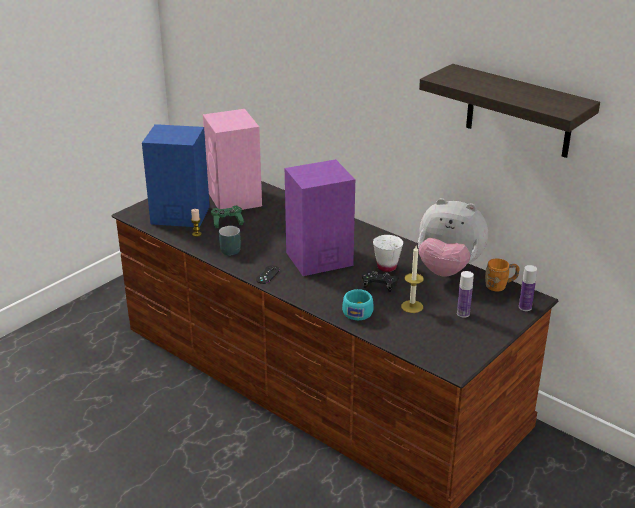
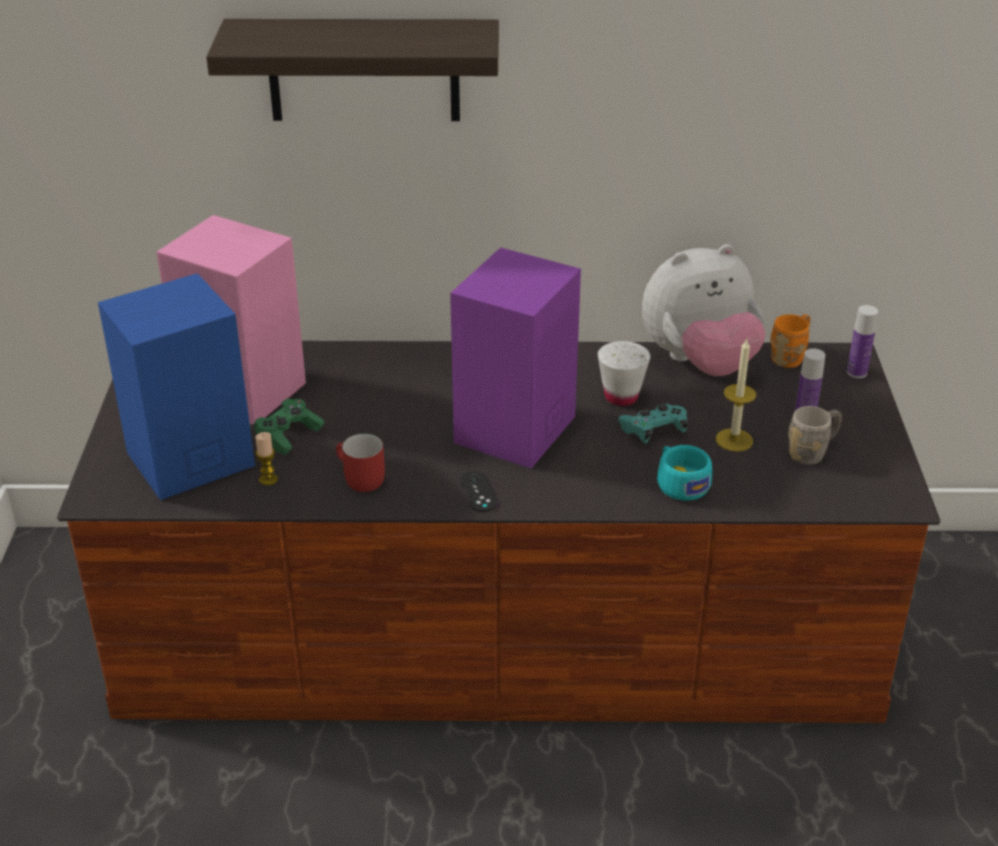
camera: 40 degrees left, 5 degrees up
turquoise mug [219,226,241,255] -> red mug [336,434,385,492]
black game controller [362,271,399,292] -> turquoise game controller [618,404,688,443]
shelf [419,64,600,158] -> shelf moved to [206,19,499,121]
none -> grey mug [788,406,842,465]

